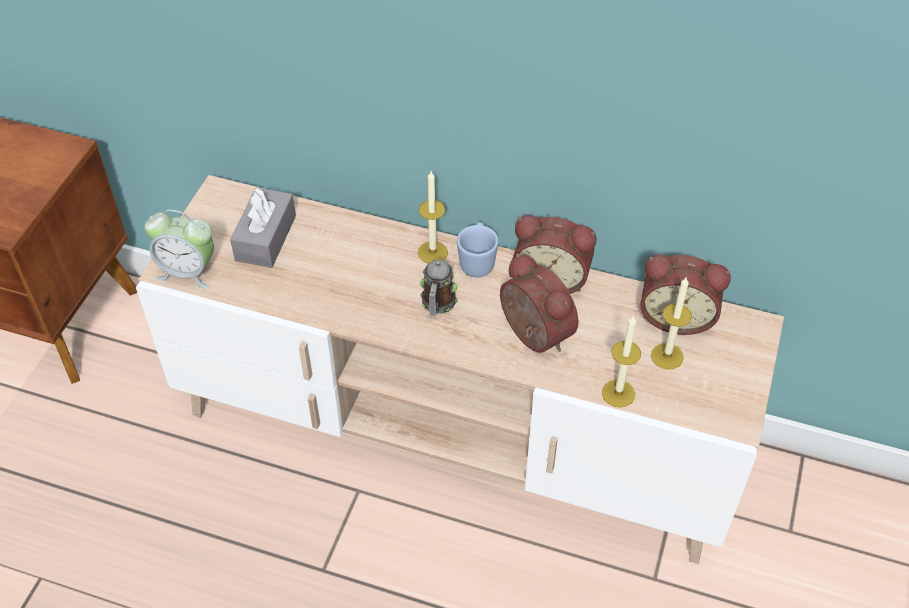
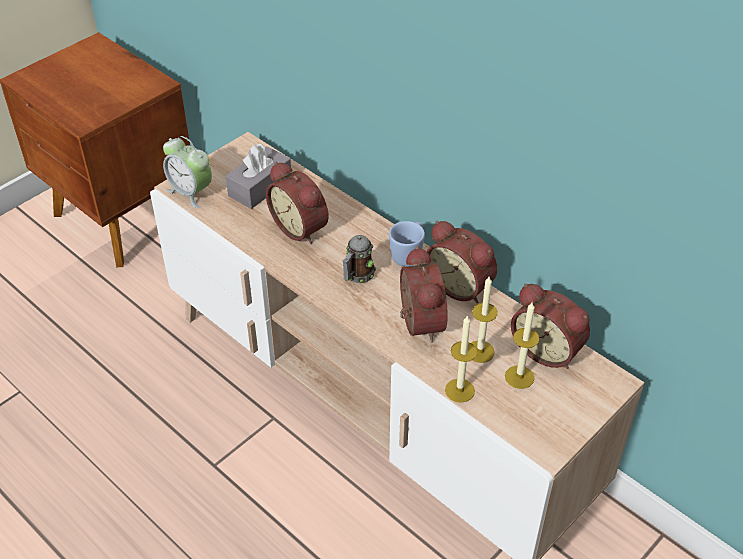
camera: 25 degrees right, 5 degrees down
candle [418,171,448,263] -> candle moved to [471,277,498,363]
none -> alarm clock [266,162,329,244]

